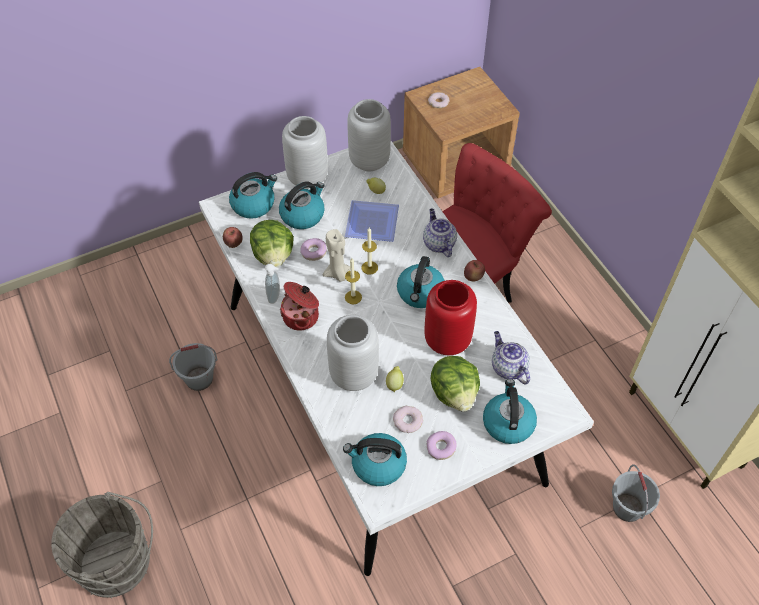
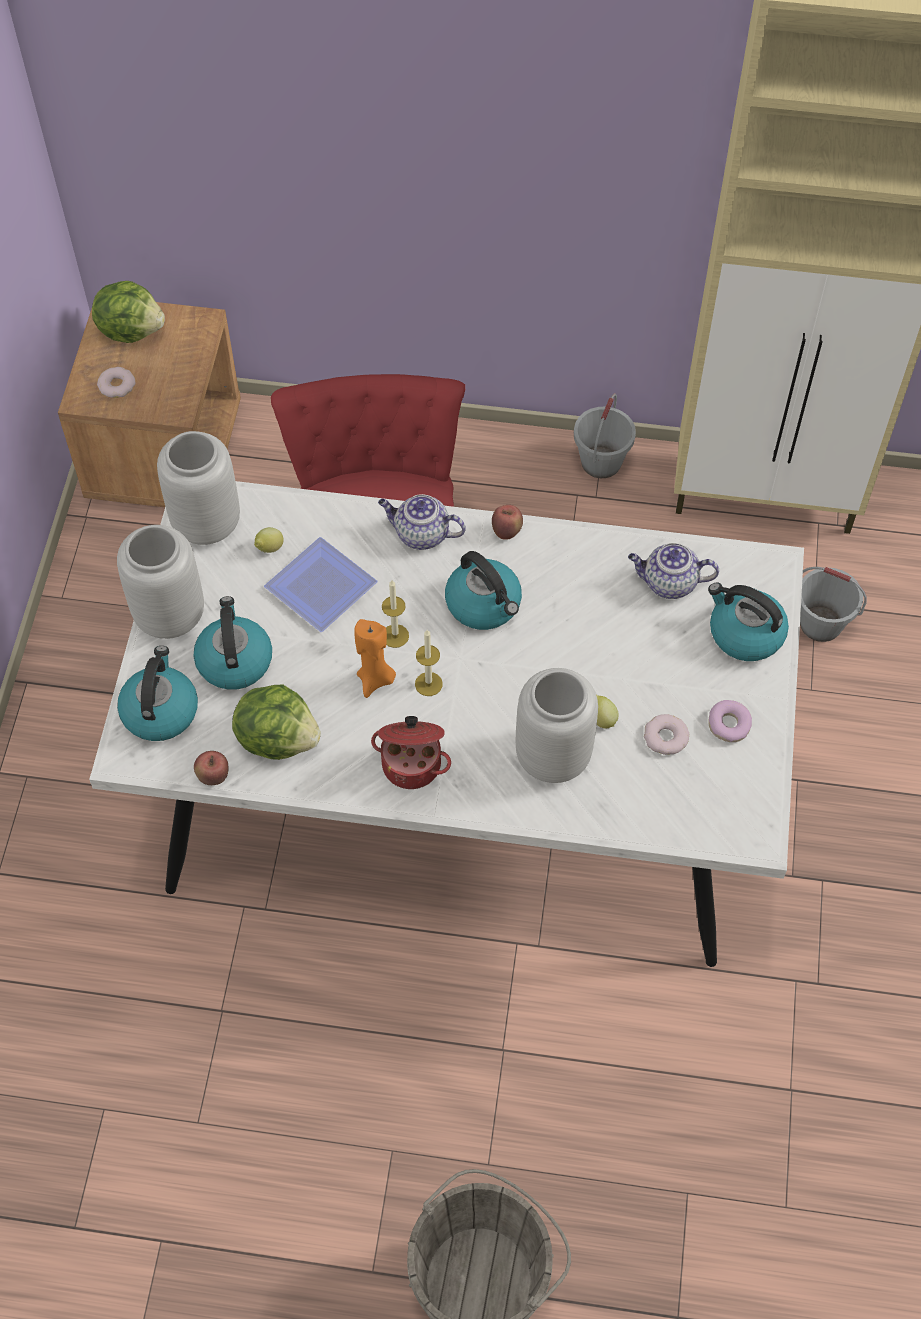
camera: 55 degrees left, 5 degrees up
grey bucket [169,343,218,391] -> grey bucket moved to [574,393,636,478]
soap dispenser [265,264,280,304] -> none
donut [300,238,327,261] -> none
beige candle [323,229,350,282] -> orange candle [354,619,396,698]
kettle [343,433,407,486] -> none
red vase [424,280,477,355] -> none
lettuce [430,356,480,412] -> lettuce moved to [92,281,165,343]

